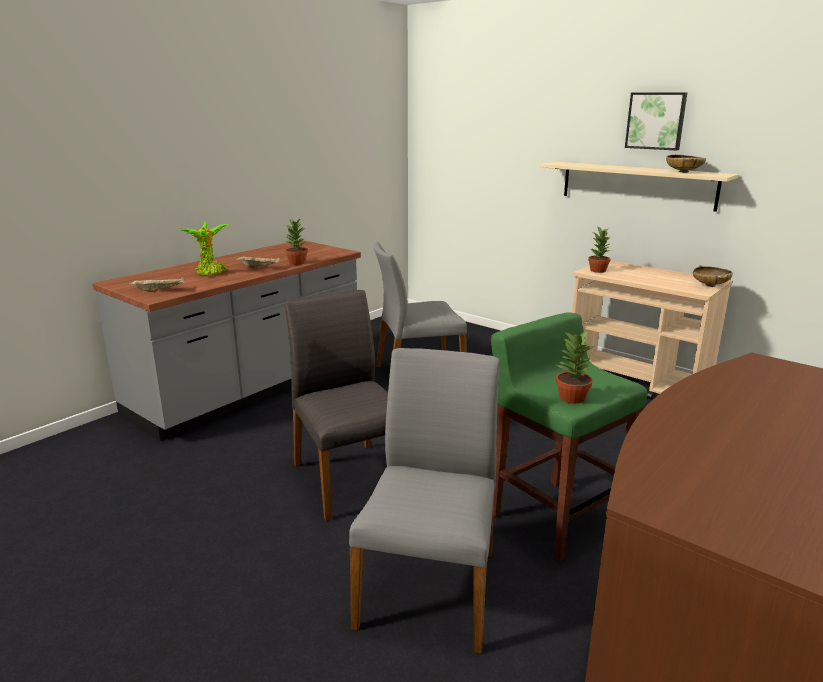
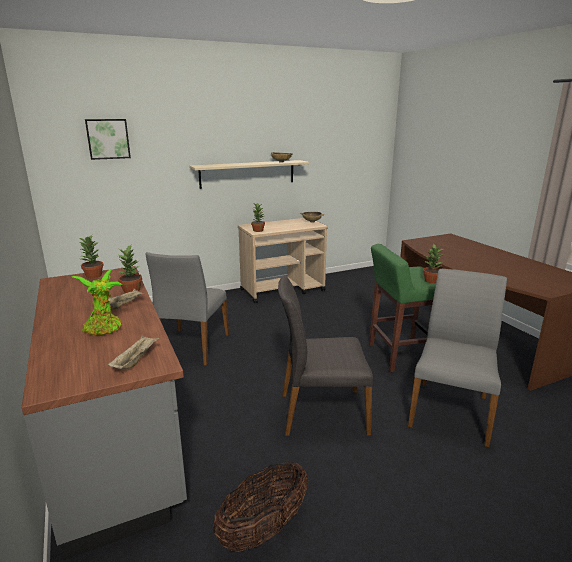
camera: 65 degrees left, 0 degrees up
grey chair [349,348,500,654] -> grey chair turned 75 degrees clockwise [408,269,507,447]
picture [625,92,687,151] -> picture moved to [85,119,131,160]
none -> potted plant [80,235,104,279]
none -> basket [213,461,308,552]

